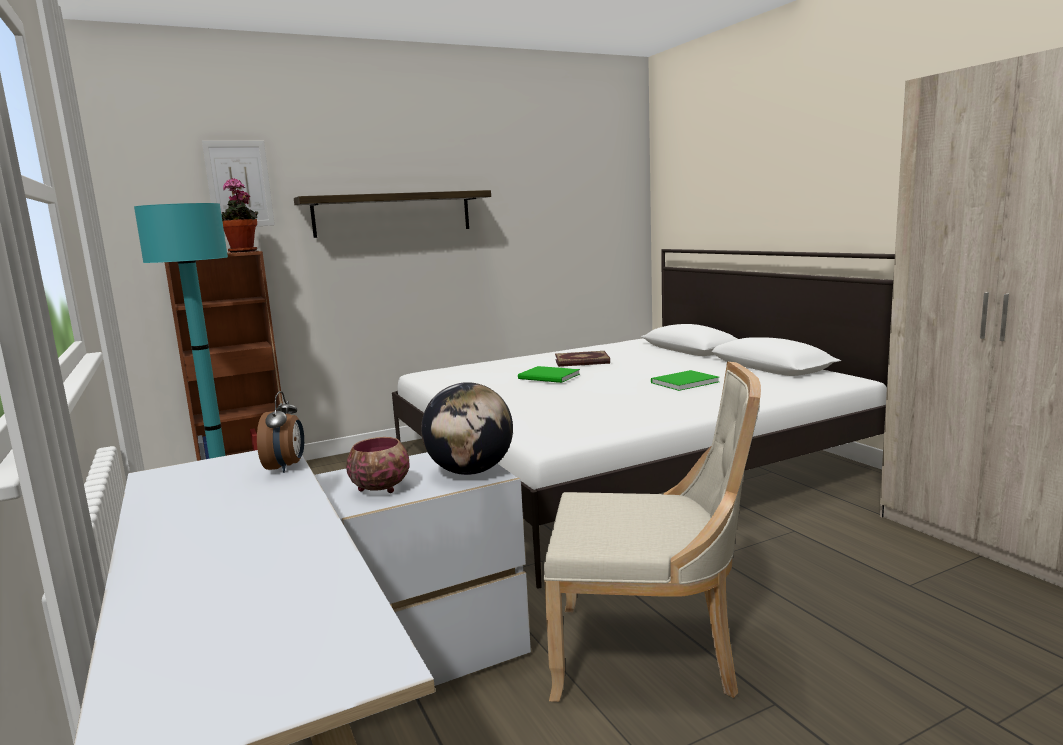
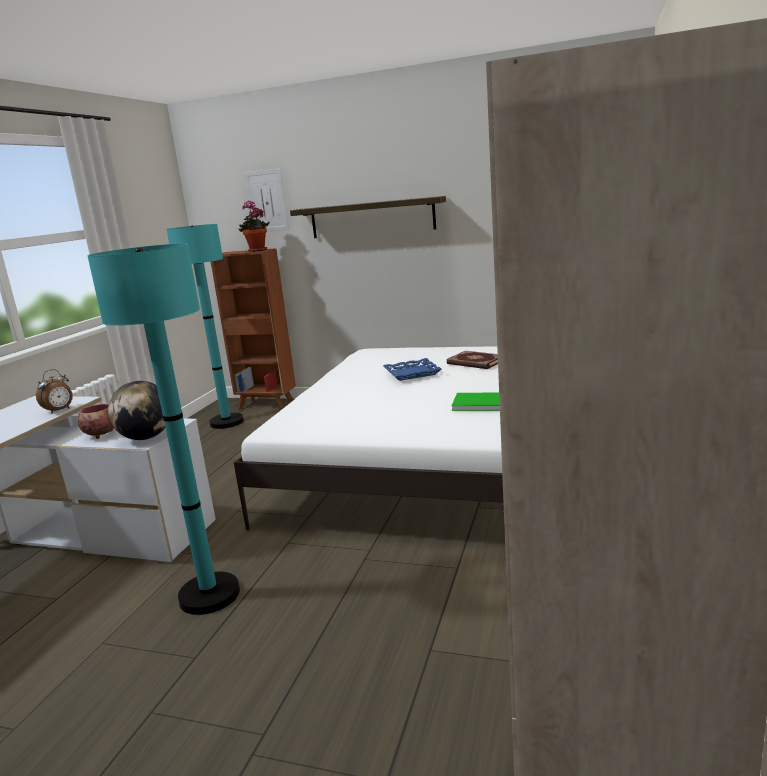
camera: 45 degrees right, 5 degrees up
green book [518,366,580,383] -> blue tray [383,358,442,381]
beige chair [544,361,761,702] -> turquoise floor lamp [87,243,240,615]

